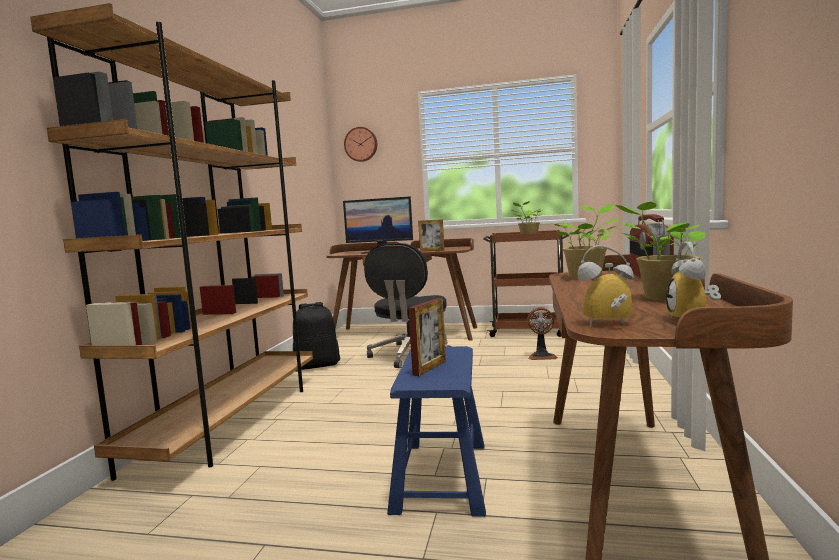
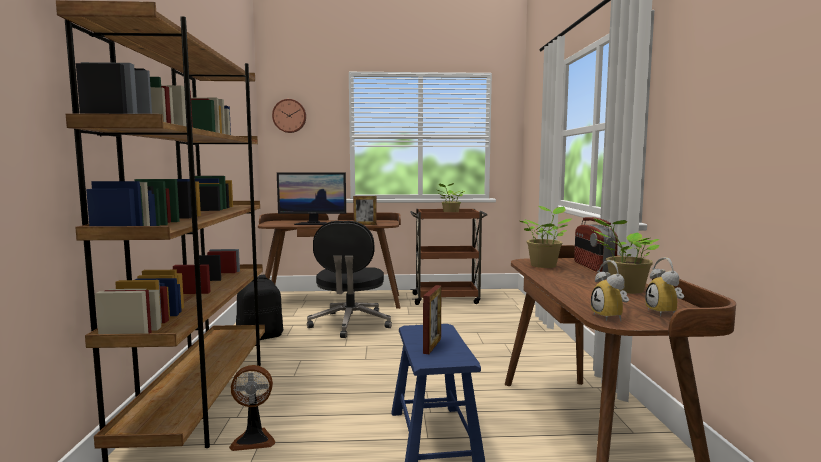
camera: 15 degrees left, 0 degrees up
fan [527,307,558,360] -> fan moved to [229,365,275,451]
alarm clock [578,245,634,326] -> alarm clock turned 90 degrees counterclockwise [591,260,629,321]

